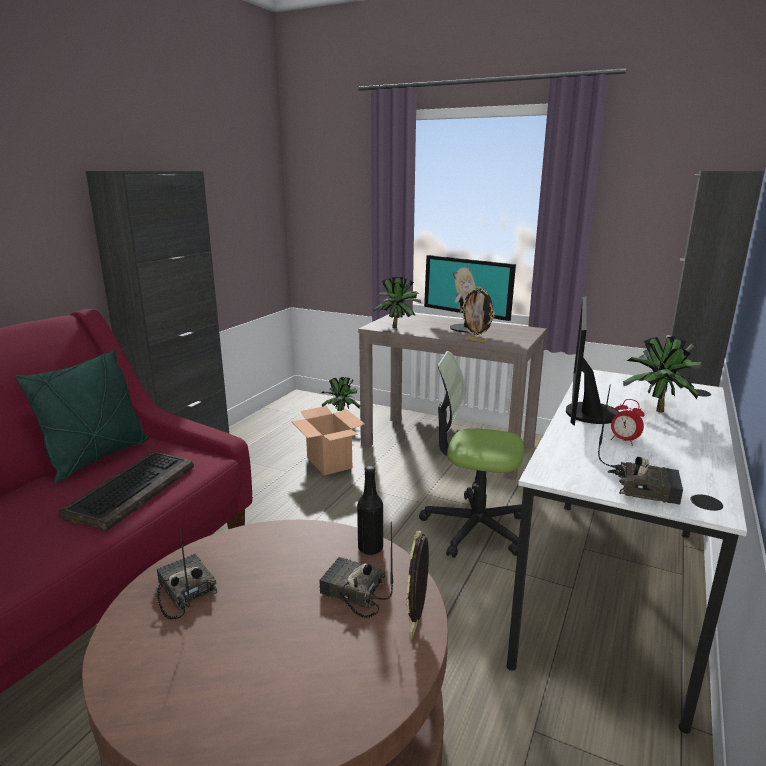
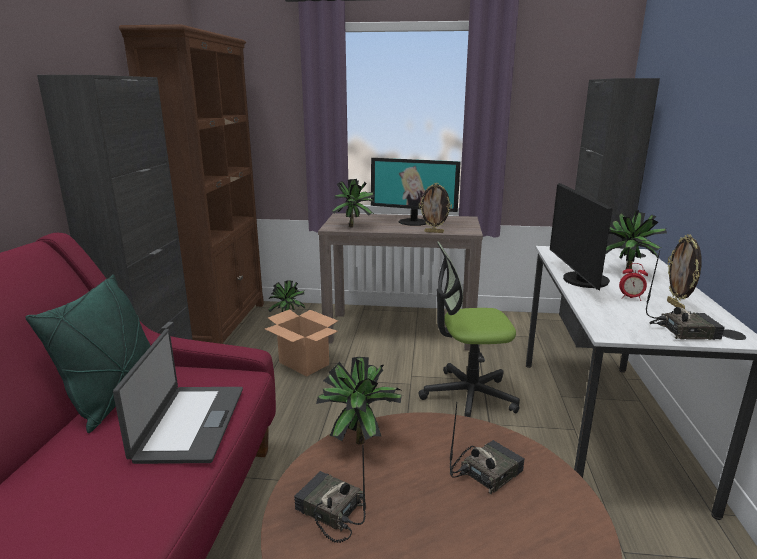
camera: 20 degrees left, 0 degrees up
keyboard [59,452,194,531] -> laptop [113,329,243,464]
radio [319,521,393,618] -> radio turned 135 degrees clockwise [450,402,524,494]
black bottle [357,465,383,555] -> none
picture frame [405,531,429,640] -> picture frame moved to [667,234,702,309]
none -> brown bookcase [119,24,264,344]
none -> potted plant [316,357,402,445]

